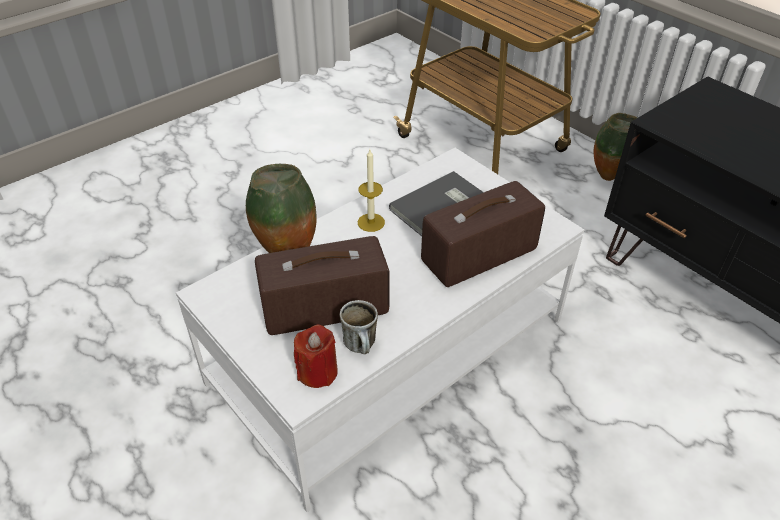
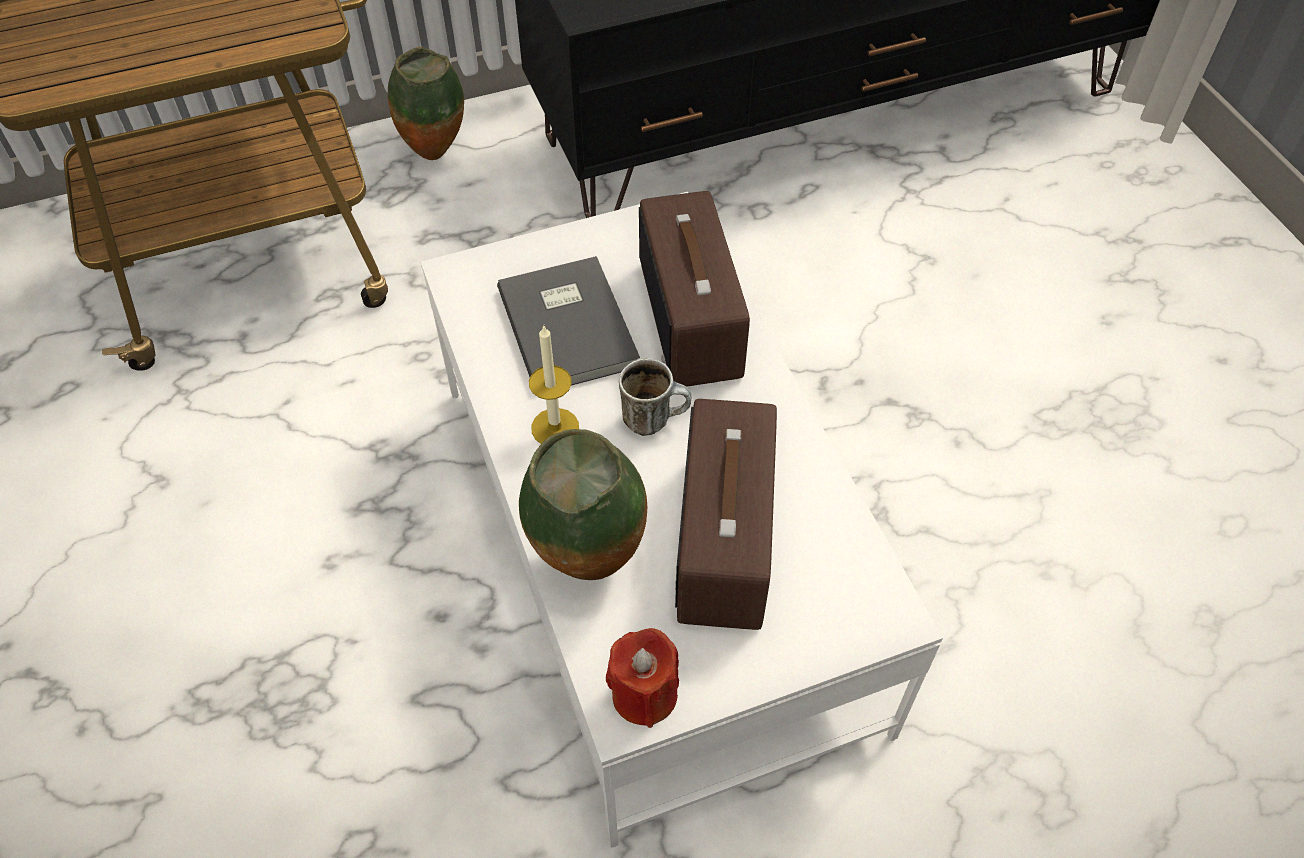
camera: 70 degrees left, 10 degrees up
red candle [294,325,338,388] -> red candle moved to [606,628,679,728]
mug [339,300,378,354] -> mug moved to [619,358,691,436]

